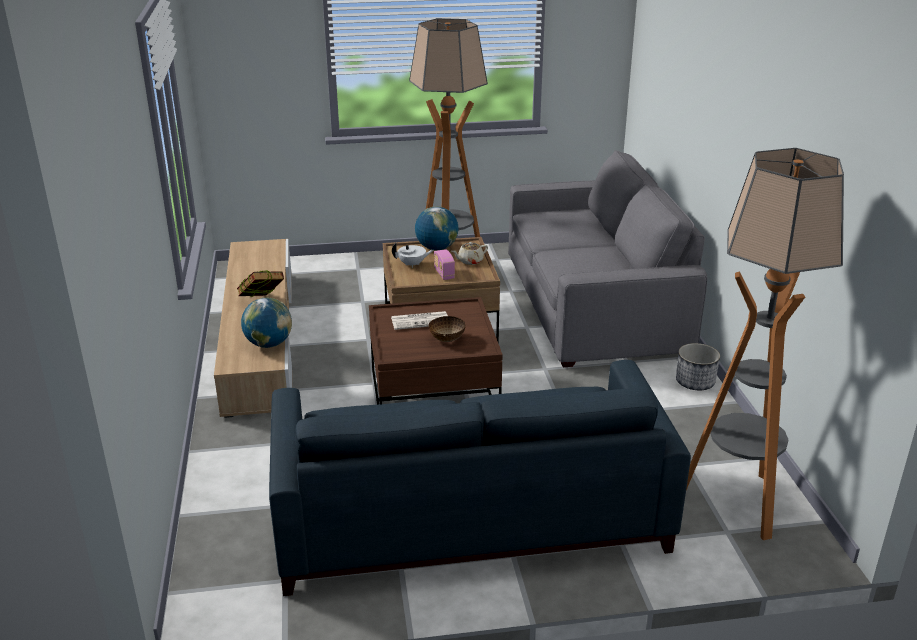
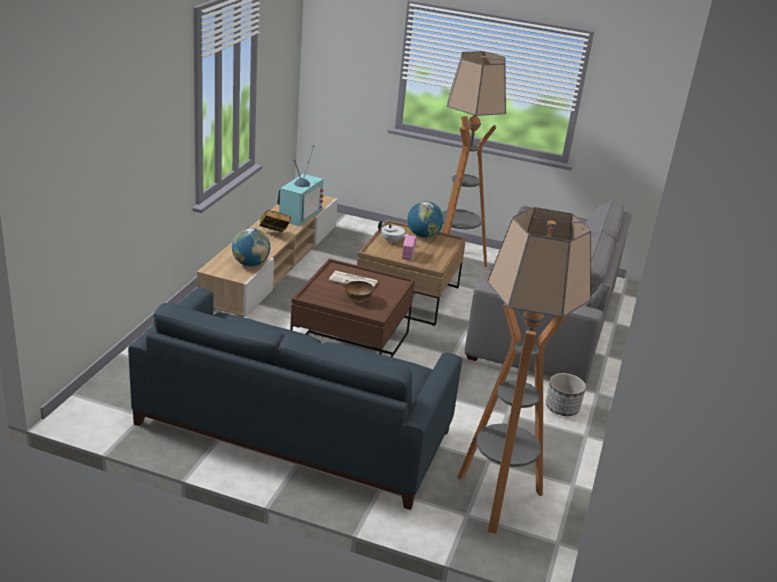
camera: 25 degrees right, 0 degrees up
beige teapot [452,242,488,265] -> none
none -> television [277,144,323,226]

